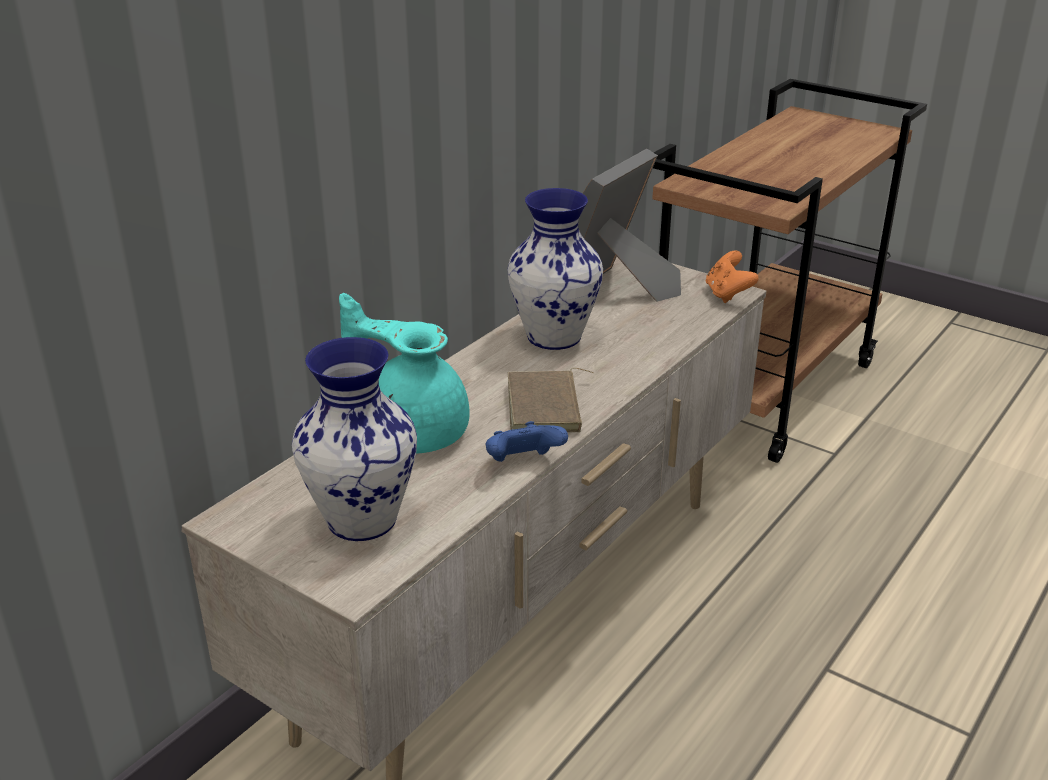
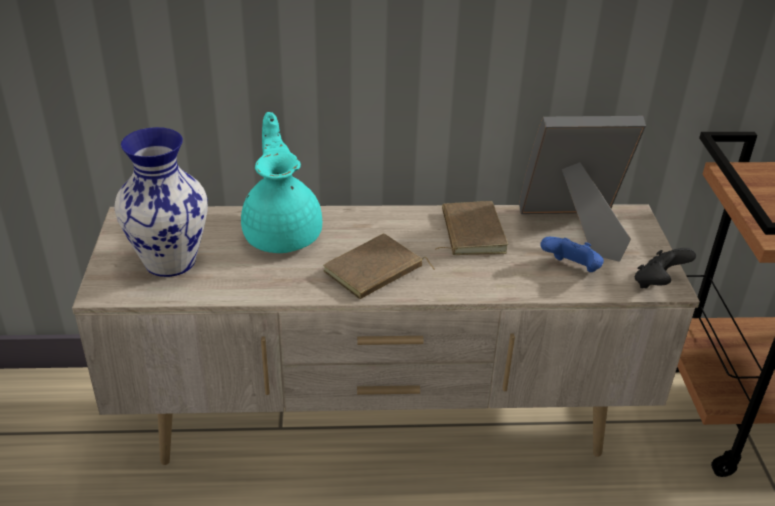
camera: 50 degrees right, 5 degrees up
blue game controller [486,421,568,462] -> blue game controller moved to [541,237,604,272]
vase [507,188,603,350] -> brown book [435,201,508,255]
orange game controller [706,250,759,303] -> black game controller [635,248,696,288]

